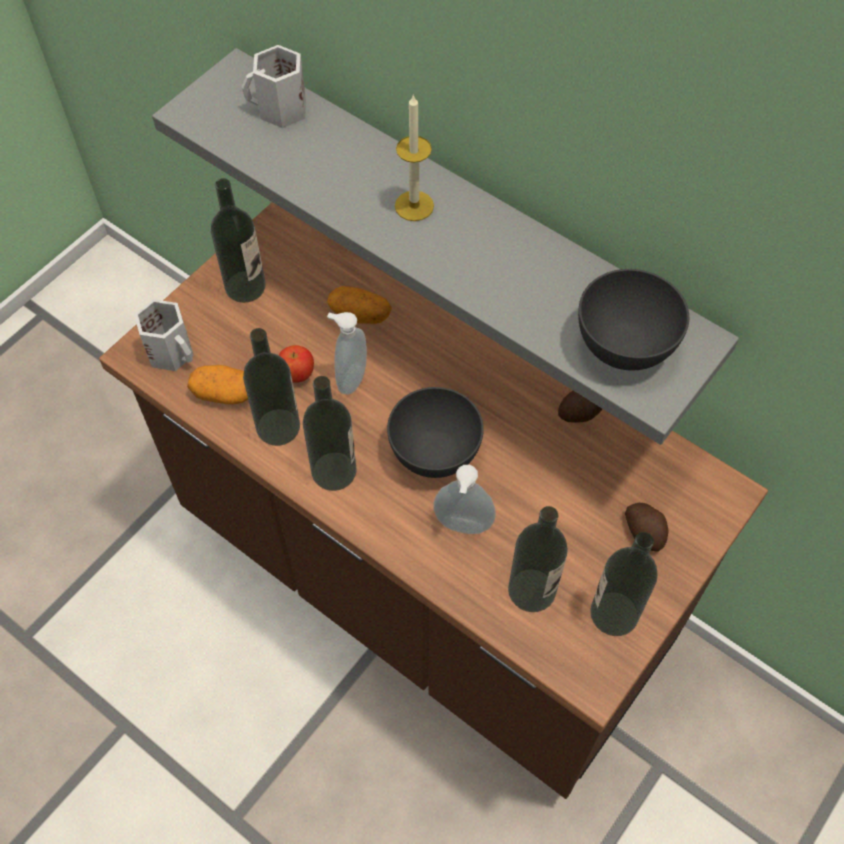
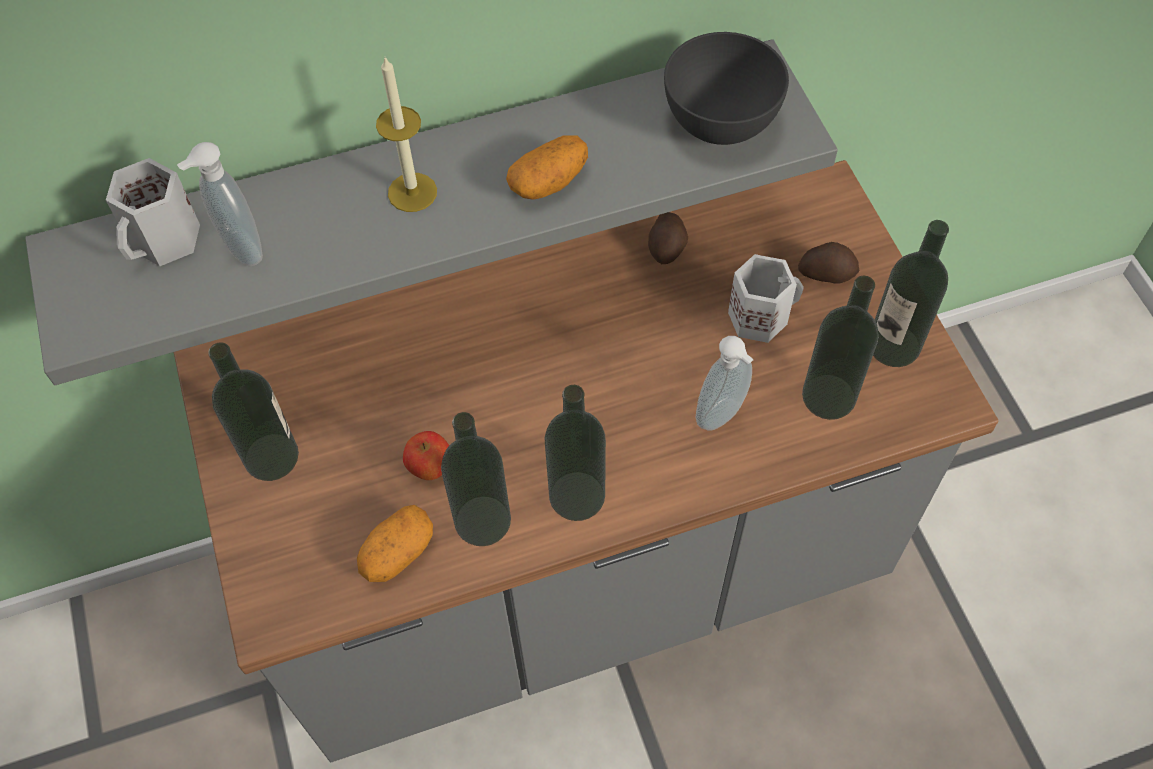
camera: 55 degrees left, 0 degrees up
brown counter [99,202,768,799] -> grey counter [174,160,998,762]
white mug [134,299,194,371] -> white mug moved to [728,254,804,343]
potato [327,286,392,324] -> potato moved to [506,135,588,200]
soap dispenser [327,312,367,395] -> soap dispenser moved to [177,142,263,266]
grey bowl [387,387,484,478] -> none

